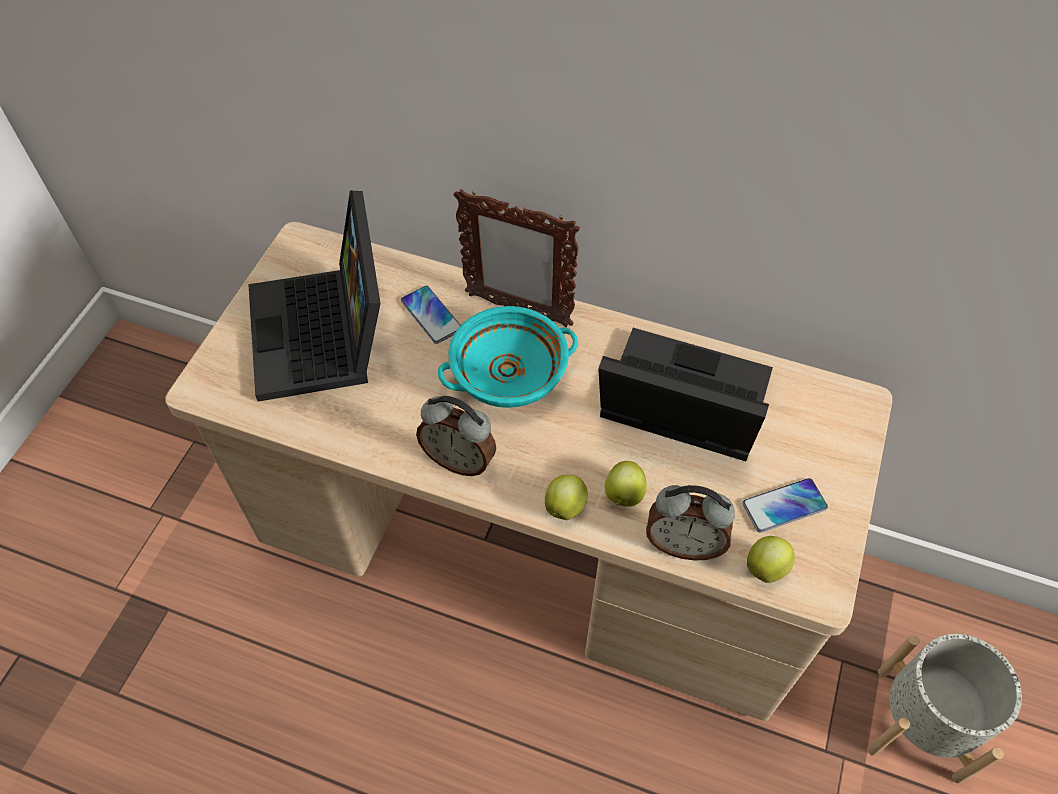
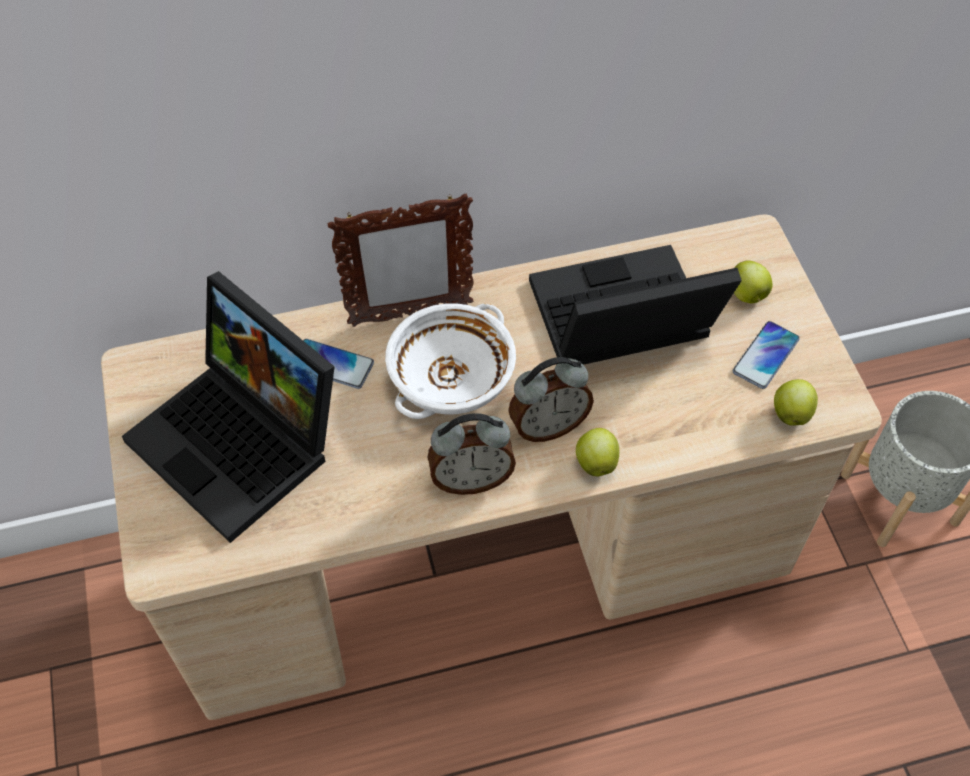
camera: 35 degrees left, 0 degrees up
turquoise bowl [438,306,578,408] -> white bowl [385,303,516,419]
apple [605,461,647,507] -> apple moved to [734,260,772,303]
alarm clock [646,485,735,561] -> alarm clock moved to [508,357,594,442]

